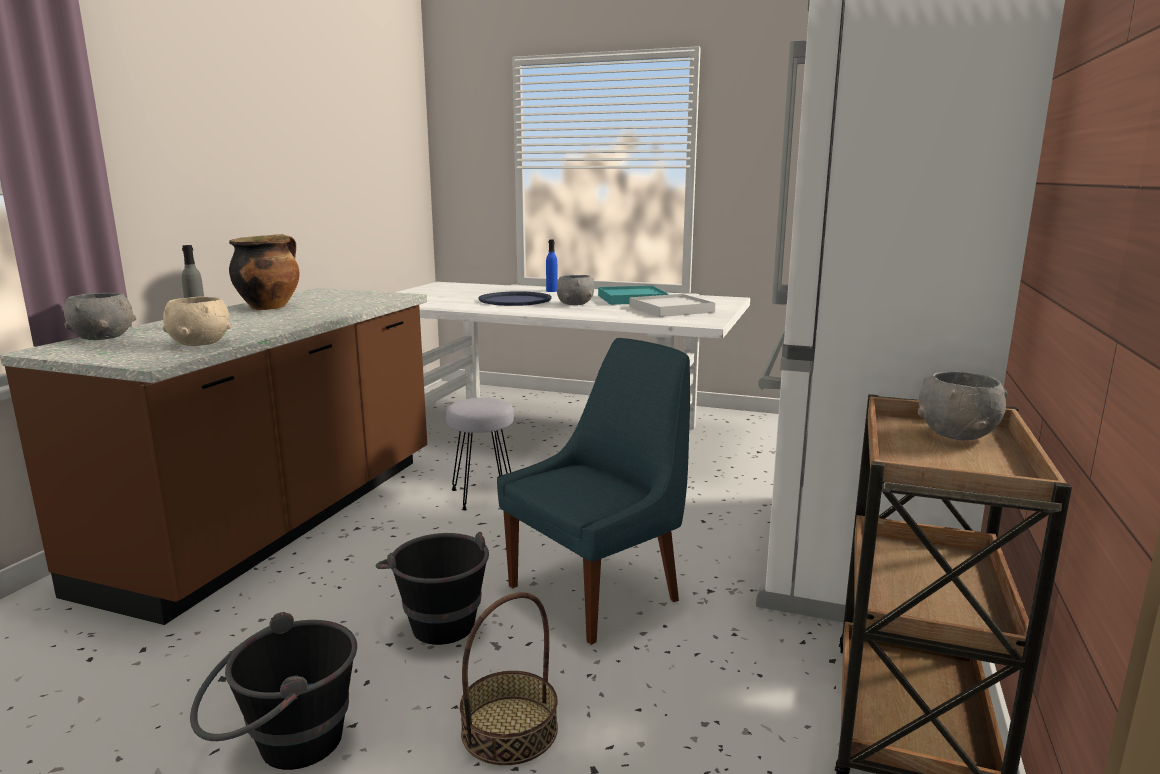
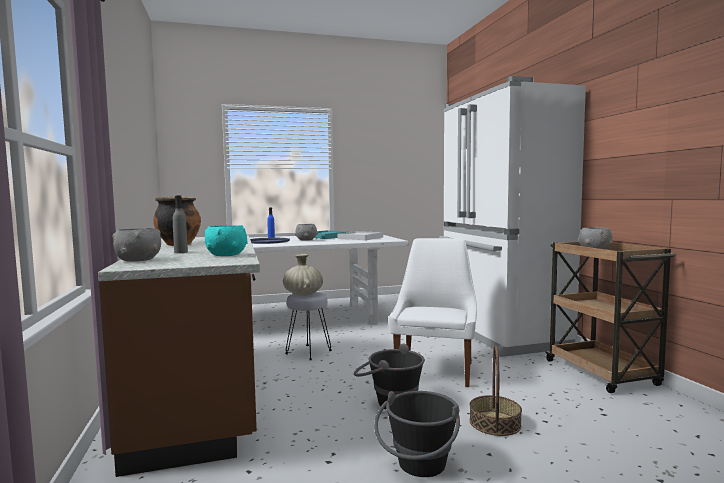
camera: 35 degrees left, 10 degrees down
beige bowl [163,297,231,346] -> turquoise bowl [205,225,248,256]
blue chair [497,338,690,645] -> white chair [388,238,477,387]
none -> beige vase [283,254,323,296]

